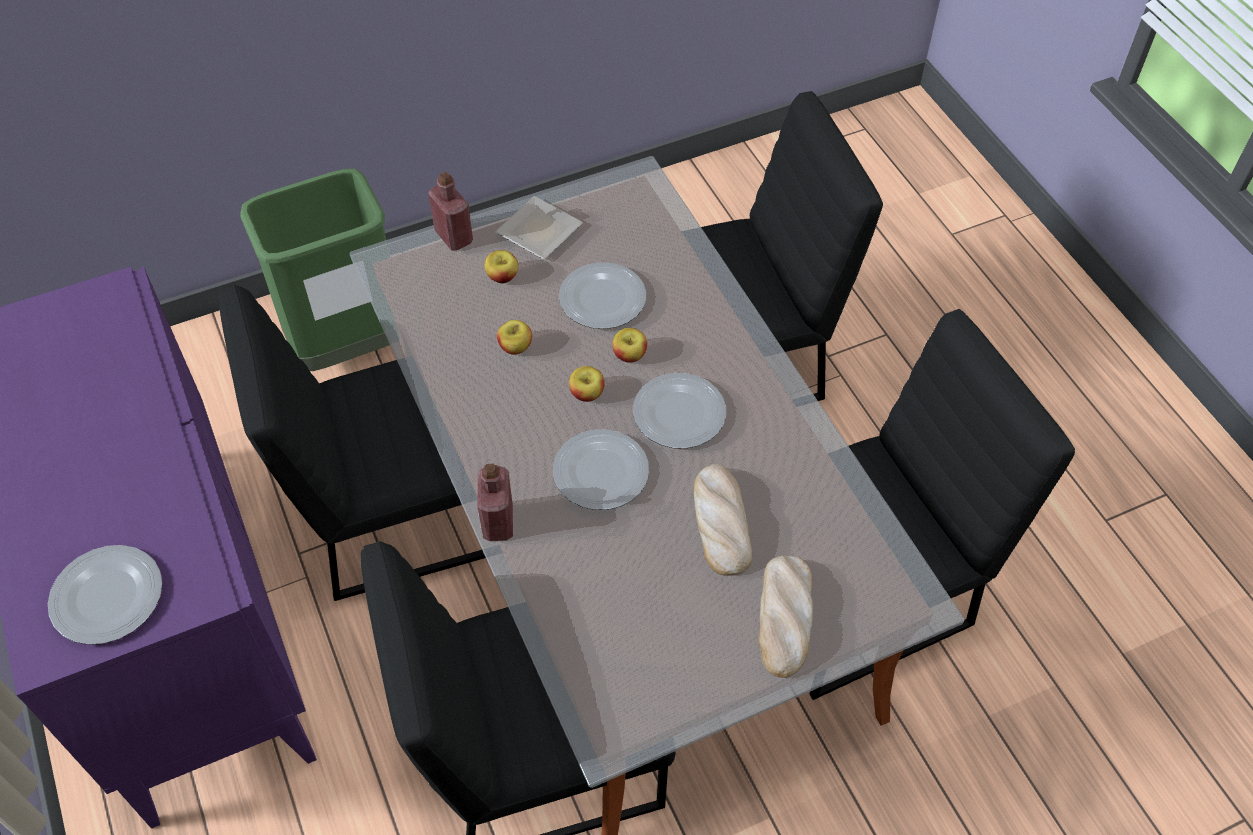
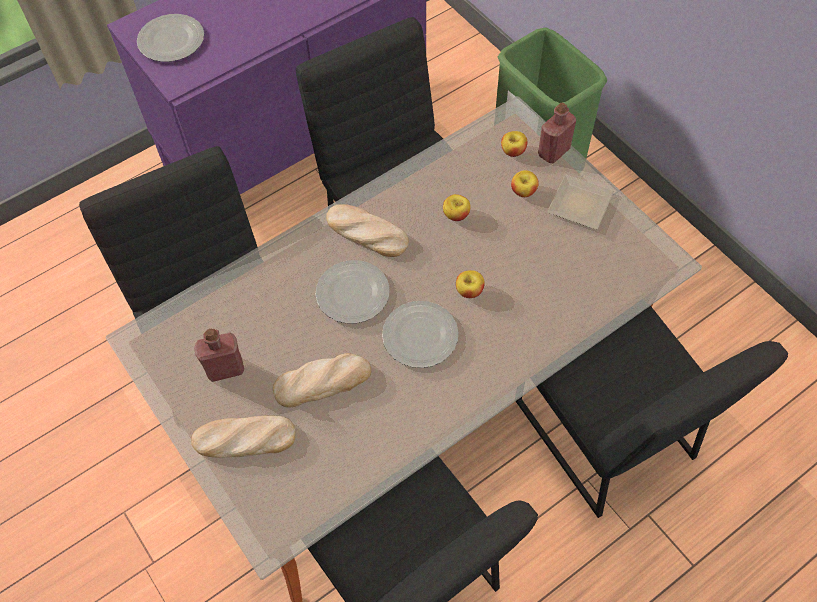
camera: 80 degrees right, 5 degrees up
red bottle [478,464,513,541] -> red bottle moved to [194,329,244,382]
plate [559,262,646,329] -> none
apple [569,366,605,402] -> apple moved to [501,131,527,157]
none -> bread [326,204,409,257]

